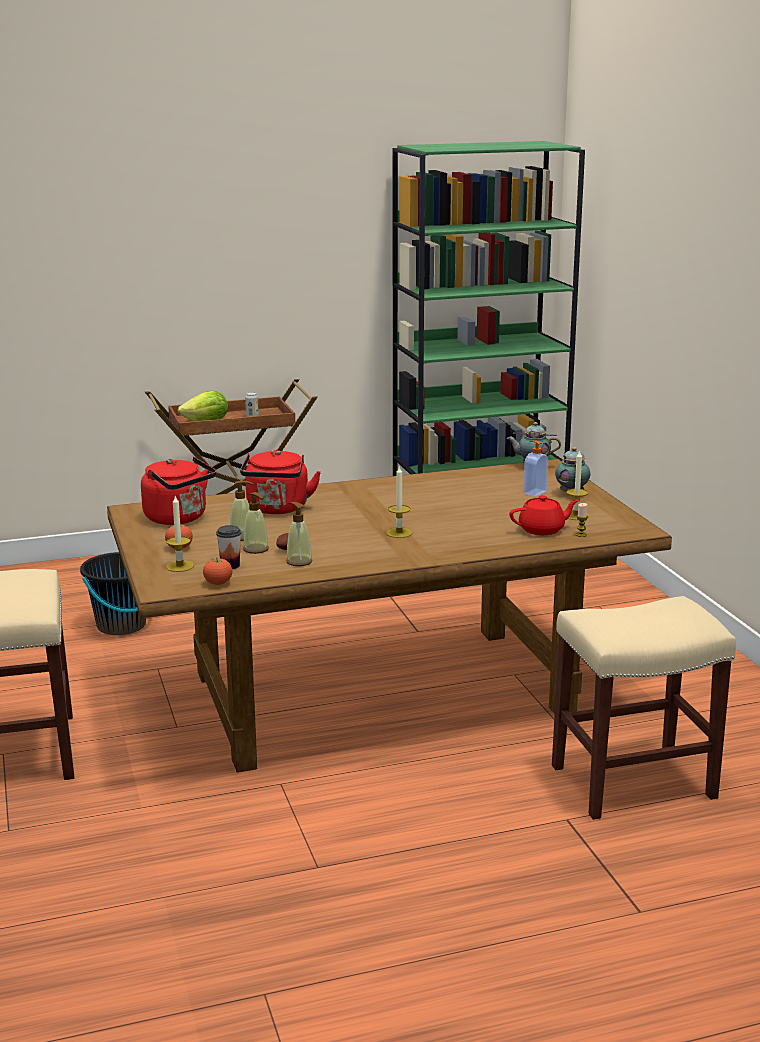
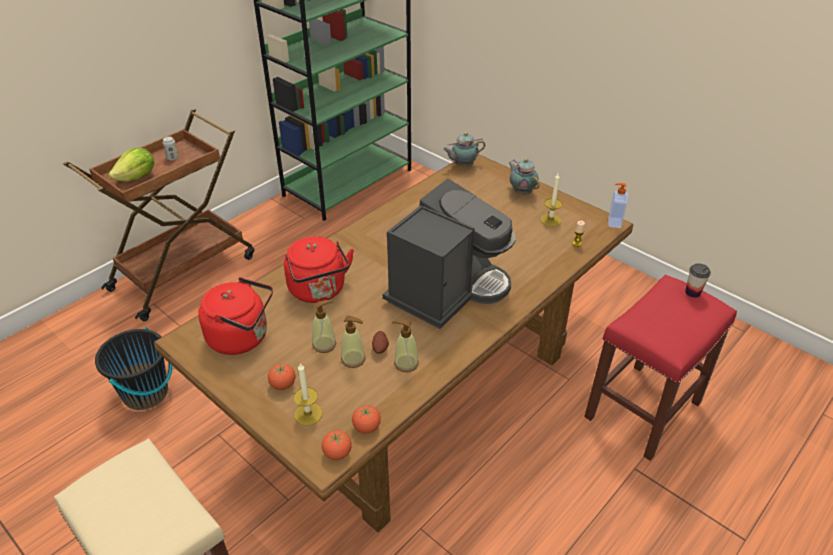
camera: 30 degrees left, 20 degrees up
cup [216,525,241,569] -> cup moved to [685,263,711,298]
candle [386,465,412,538] -> coffee machine [383,178,516,329]
red teapot [509,495,579,535] -> none
soap dispenser [523,440,548,497] -> soap dispenser moved to [608,183,628,228]
beige stool [552,596,736,820] -> red stool [584,275,737,461]
none -> tomato [322,430,352,460]

